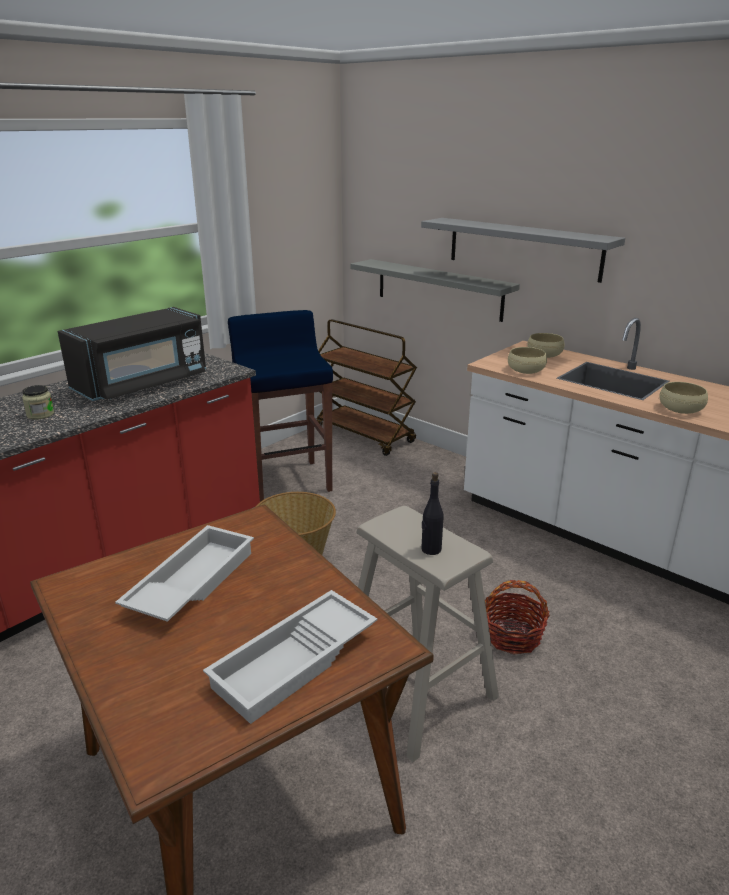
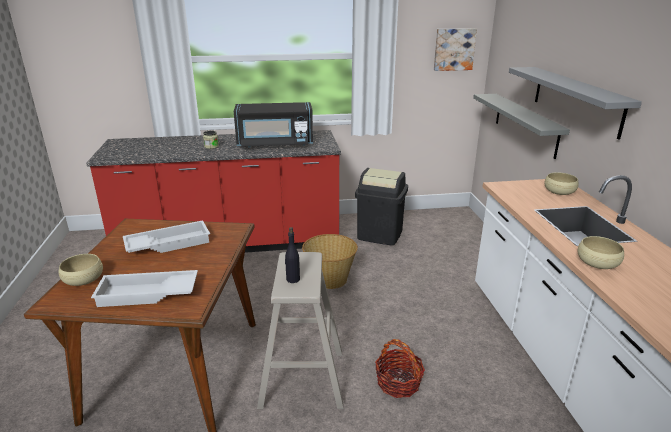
camera: 40 degrees right, 0 degrees up
blue stool [228,310,333,502] -> black trash can [355,168,408,246]
brown cart [317,319,417,456] -> none
beige bowl [508,347,547,374] -> beige bowl moved to [59,254,103,286]
none -> picture [434,28,477,71]

